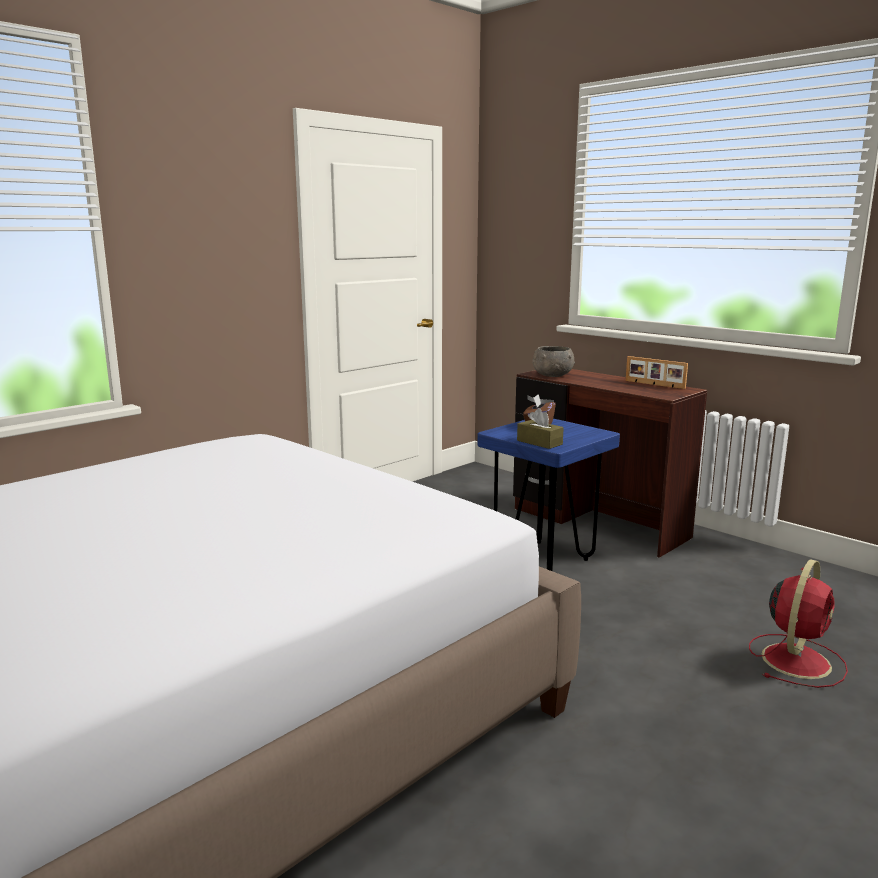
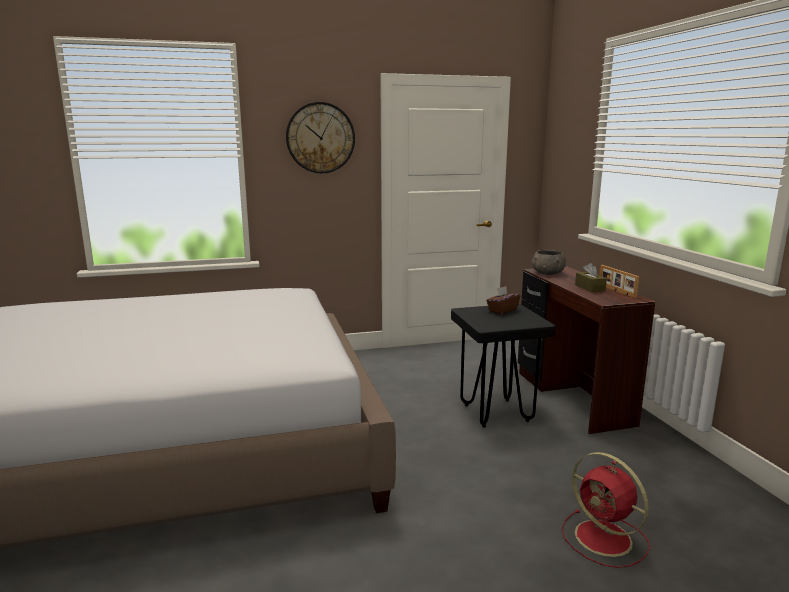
camera: 30 degrees right, 0 degrees up
blue stool [477,419,620,571] -> black stool [451,304,555,428]
brown tissue box [517,408,564,449] -> brown tissue box moved to [575,263,607,292]
red fan [749,559,848,688] -> red fan turned 75 degrees clockwise [561,452,650,568]
none -> wall clock [286,102,355,173]

